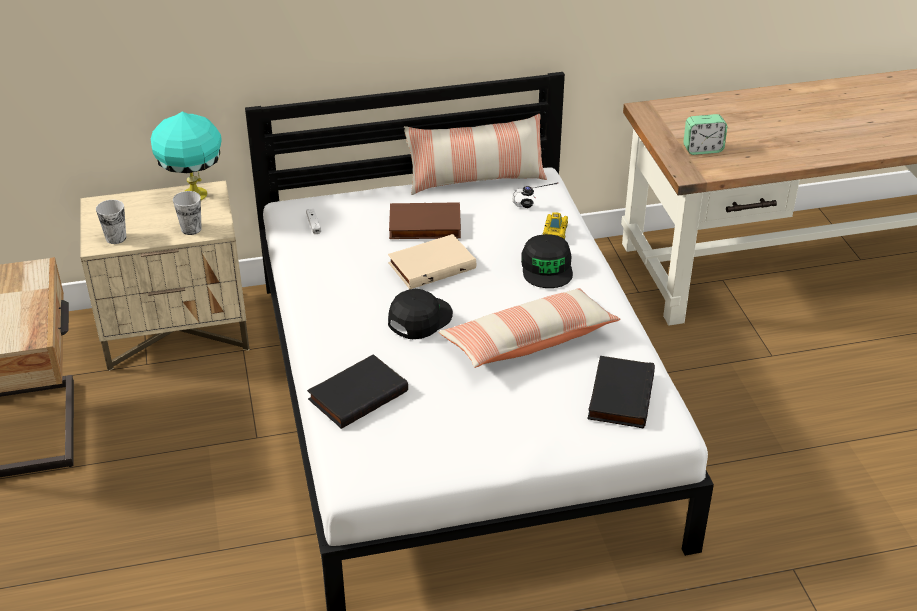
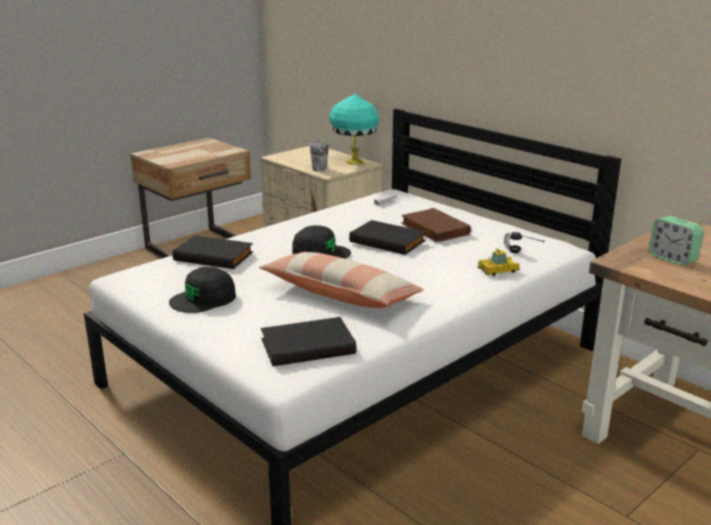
camera: 60 degrees right, 15 degrees down
cup [96,200,126,244] -> none
beige book [388,234,476,289] -> black book [349,220,426,255]
pillow [404,114,547,195] -> none
black cap [521,234,573,288] -> black cap moved to [169,267,236,313]

